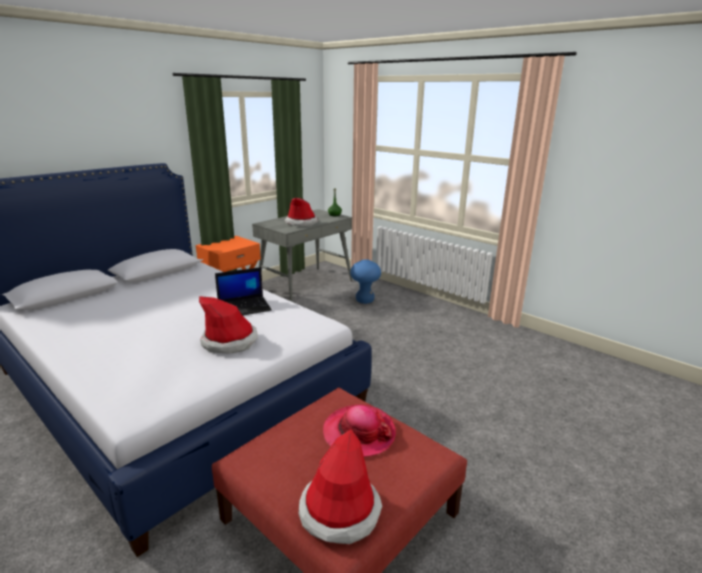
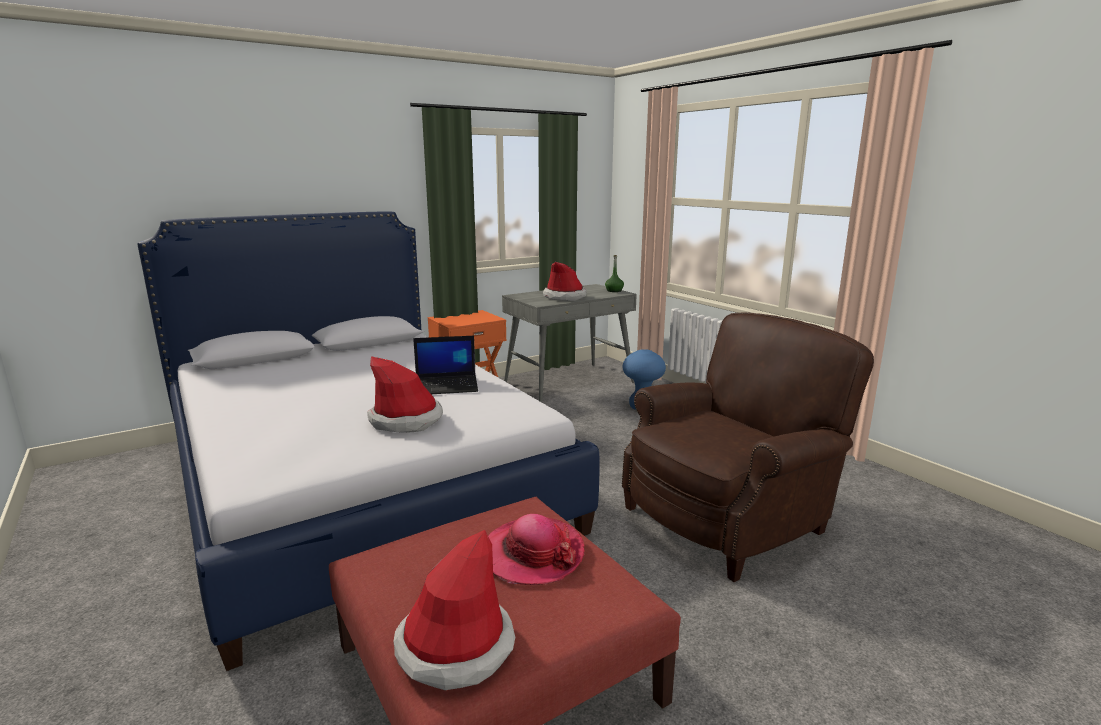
camera: 15 degrees right, 5 degrees down
none -> brown armchair [622,312,874,582]

